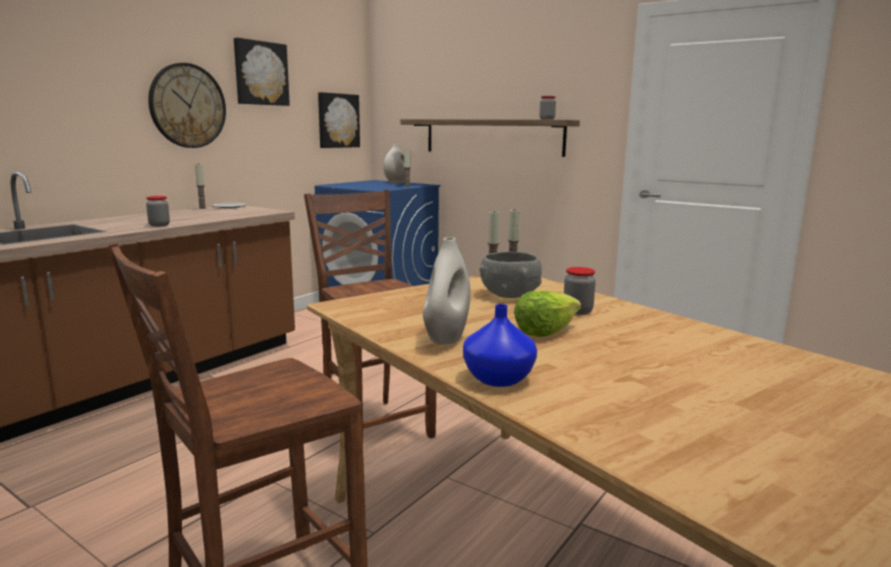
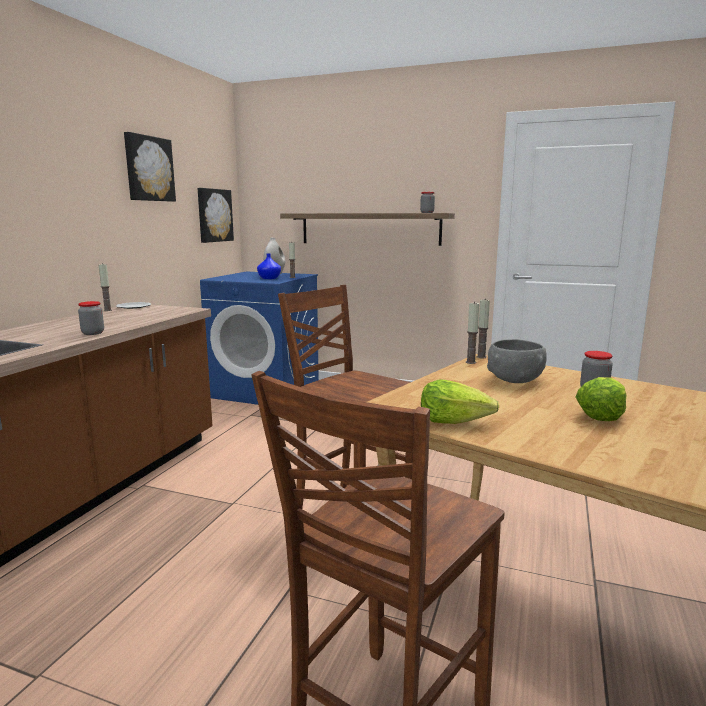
camera: 15 degrees left, 0 degrees up
wall clock [148,63,226,148] -> none
white vase [423,237,471,345] -> none
blue vase [463,304,537,387] -> blue vase moved to [257,253,281,279]
none -> lettuce [421,379,499,424]

